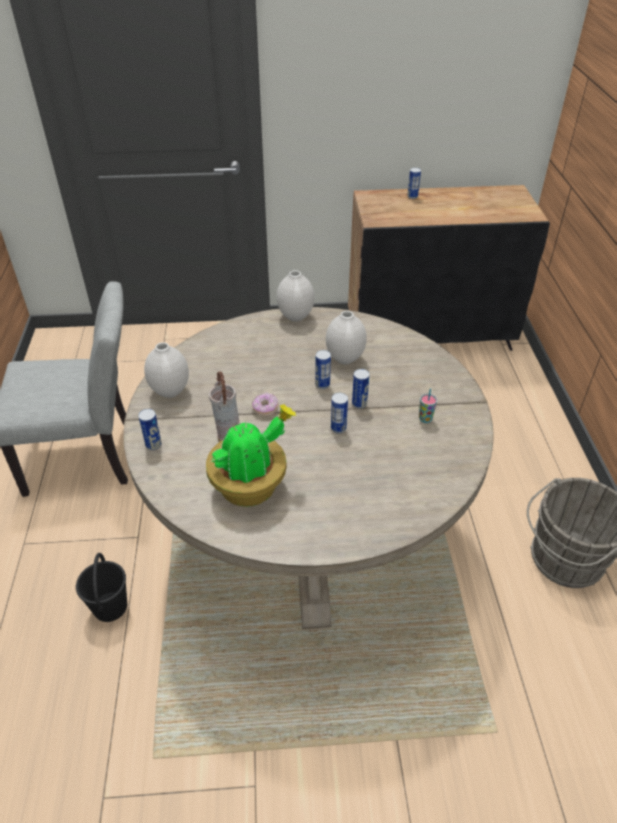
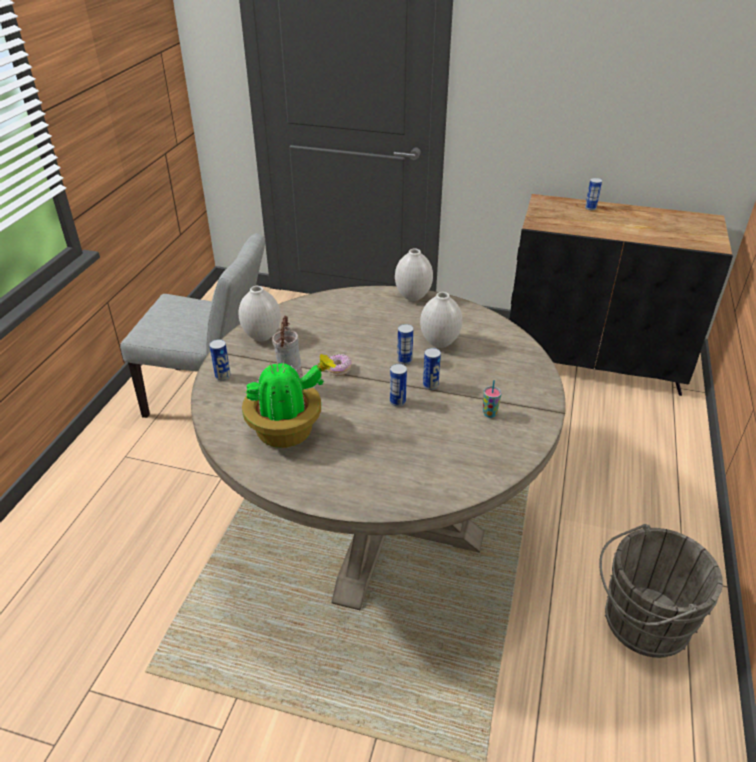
camera: 20 degrees right, 5 degrees down
black bucket [76,553,127,622] -> none

